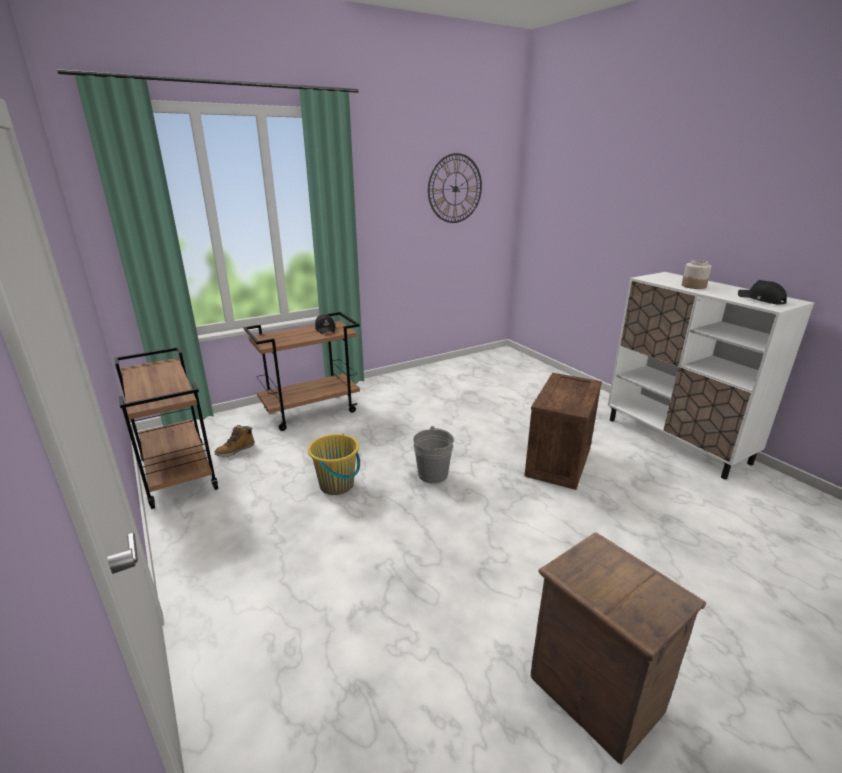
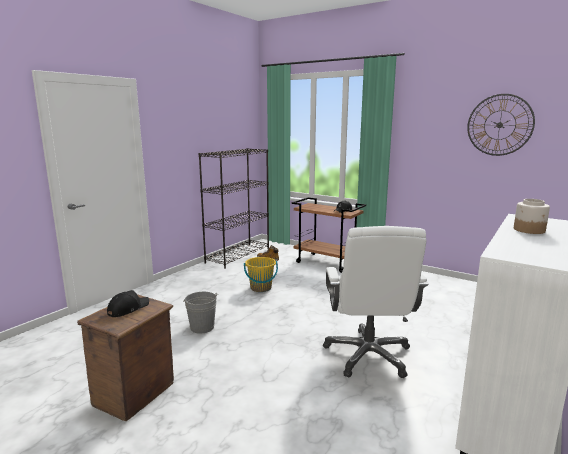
camera: 65 degrees right, 10 degrees down
brown cart [115,347,218,509] -> black bookcase [198,148,269,269]
grey bucket [413,426,454,483] -> grey bucket moved to [183,292,219,334]
crate [524,373,602,490] -> white office chair [323,226,428,378]
black cap [738,280,787,305] -> black cap moved to [107,290,149,317]

